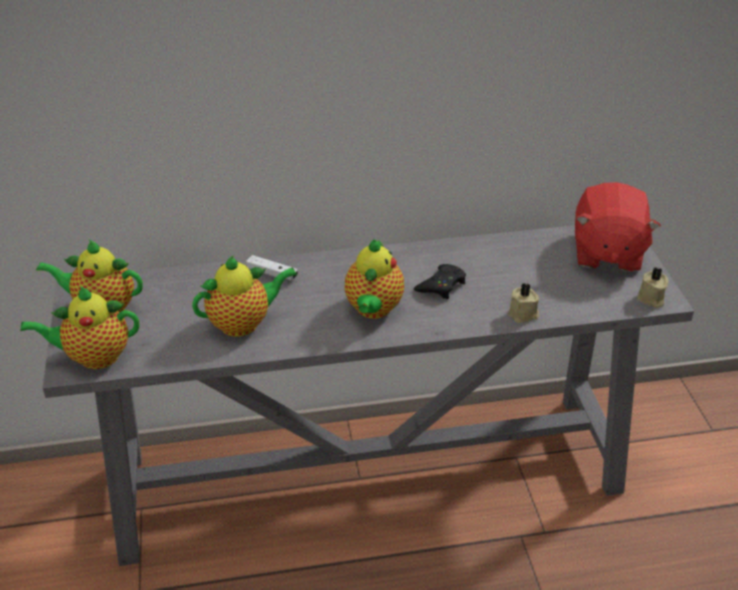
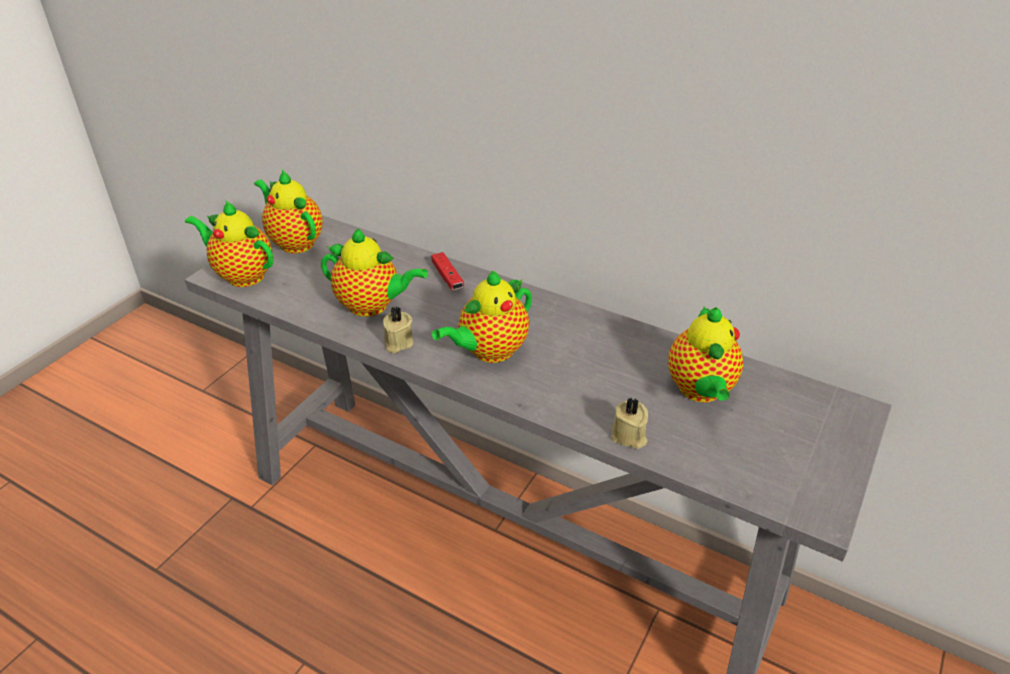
camera: 40 degrees right, 0 degrees up
white game controller [246,255,298,281] -> red game controller [431,252,464,290]
black game controller [414,264,466,299] -> none
red plush toy [575,182,661,272] -> none
beige candle [637,268,669,308] -> beige candle moved to [383,306,413,353]
none -> teapot [668,306,743,403]

